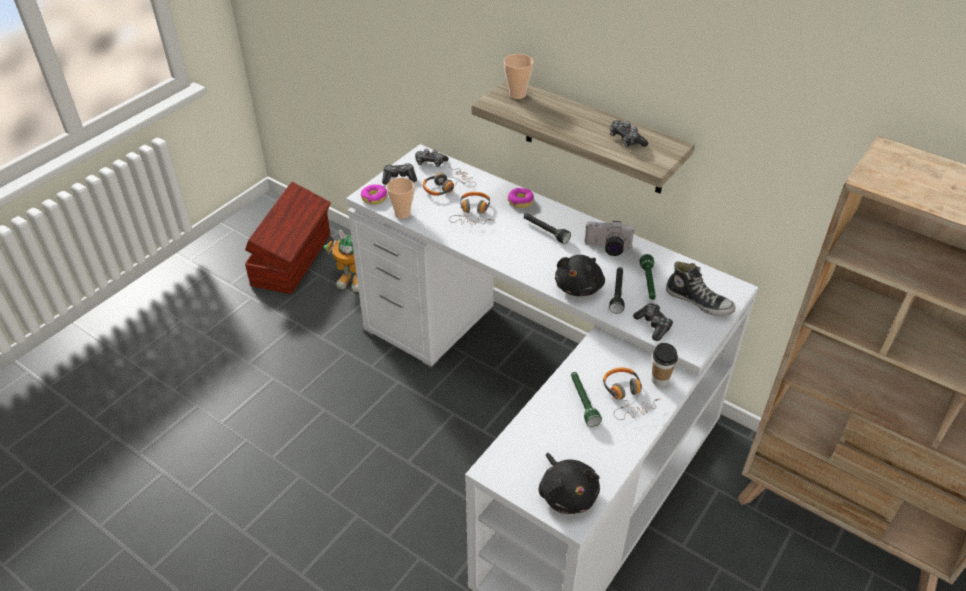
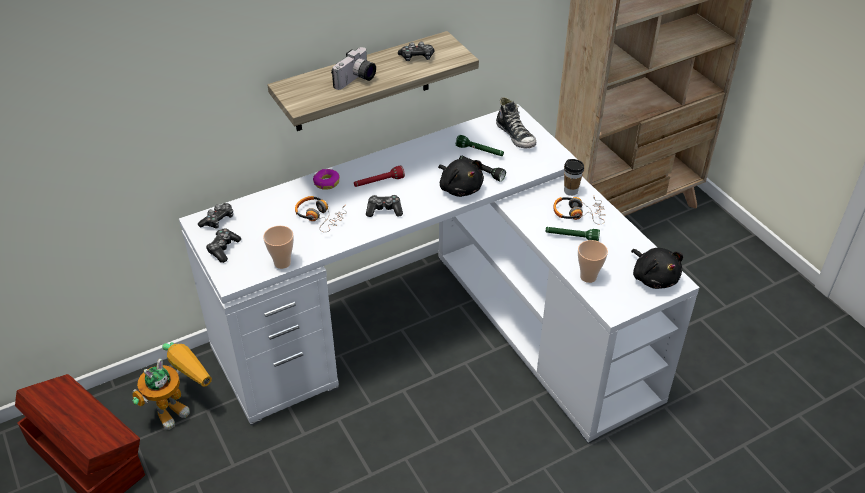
camera: 65 degrees left, 0 degrees up
donut [361,184,387,205] -> none
headphones [423,167,476,196] -> none
cup [504,54,534,99] -> cup moved to [578,240,608,283]
black flashlight [524,213,571,244] -> red flashlight [354,166,405,187]
black plush toy [539,453,600,514] -> black plush toy turned 60 degrees clockwise [631,248,683,289]
camera [585,221,635,256] -> camera moved to [331,47,376,90]
game controller [633,303,673,341] -> game controller moved to [366,195,403,217]
shoe [666,261,735,316] -> shoe turned 90 degrees clockwise [496,97,536,148]

